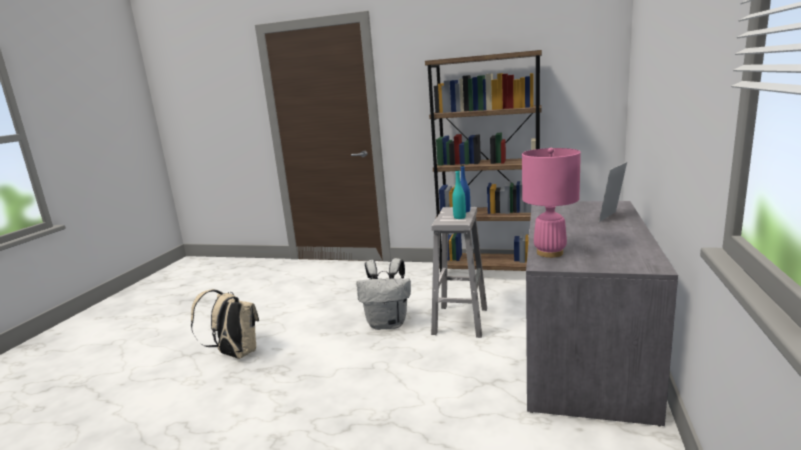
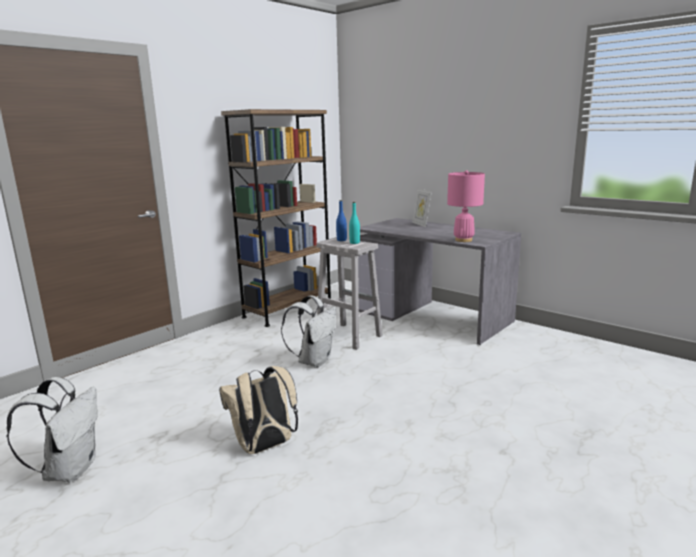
camera: 65 degrees left, 0 degrees up
none -> white backpack [7,377,98,482]

